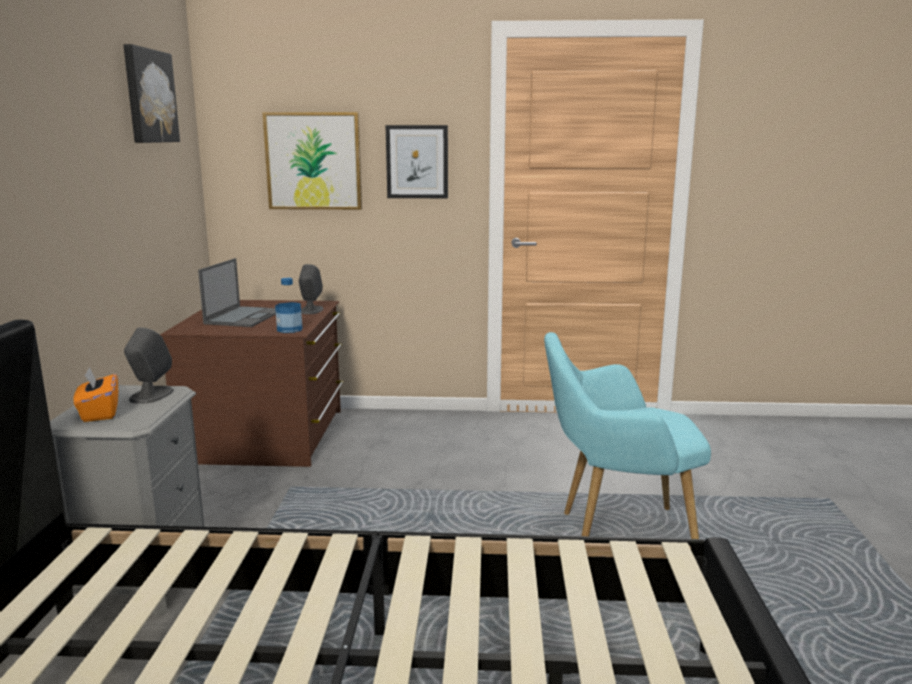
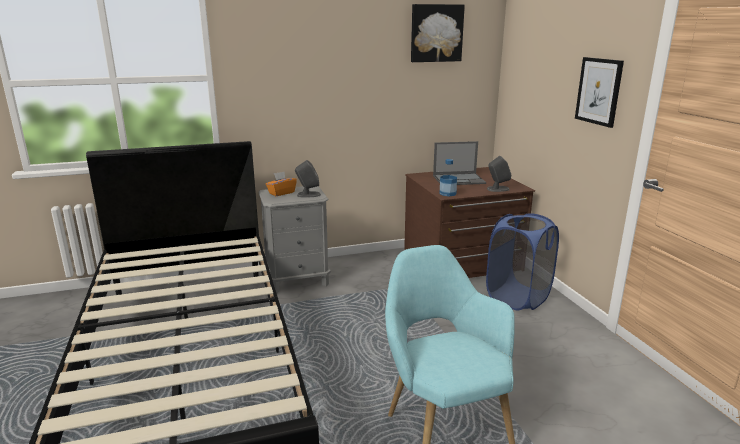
camera: 70 degrees right, 5 degrees up
picture [262,112,362,210] -> none
none -> blue laundry basket [486,213,559,310]

